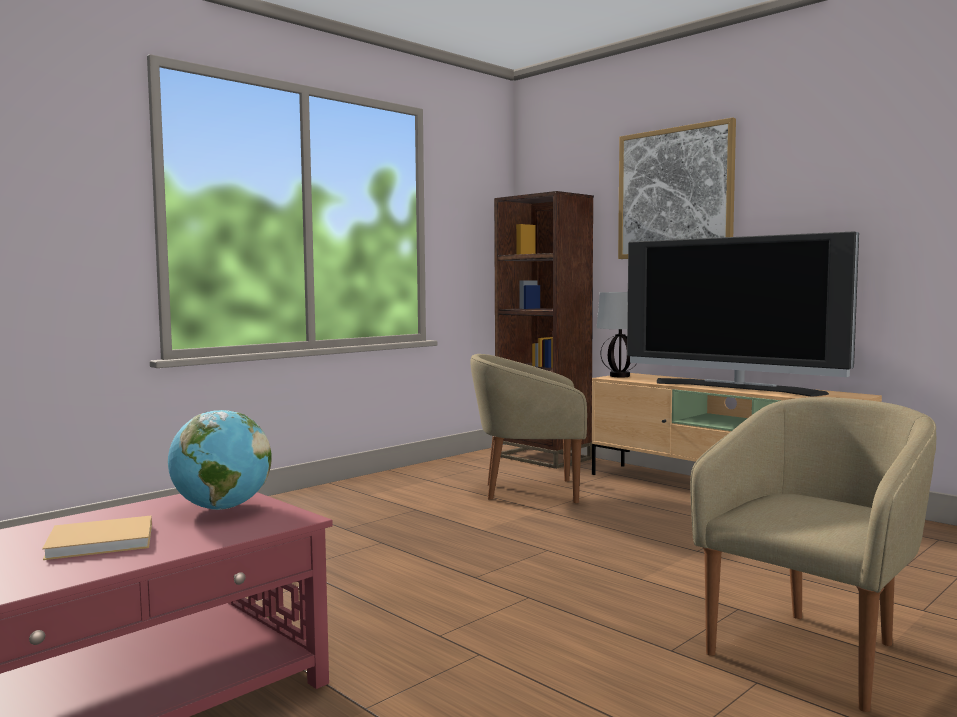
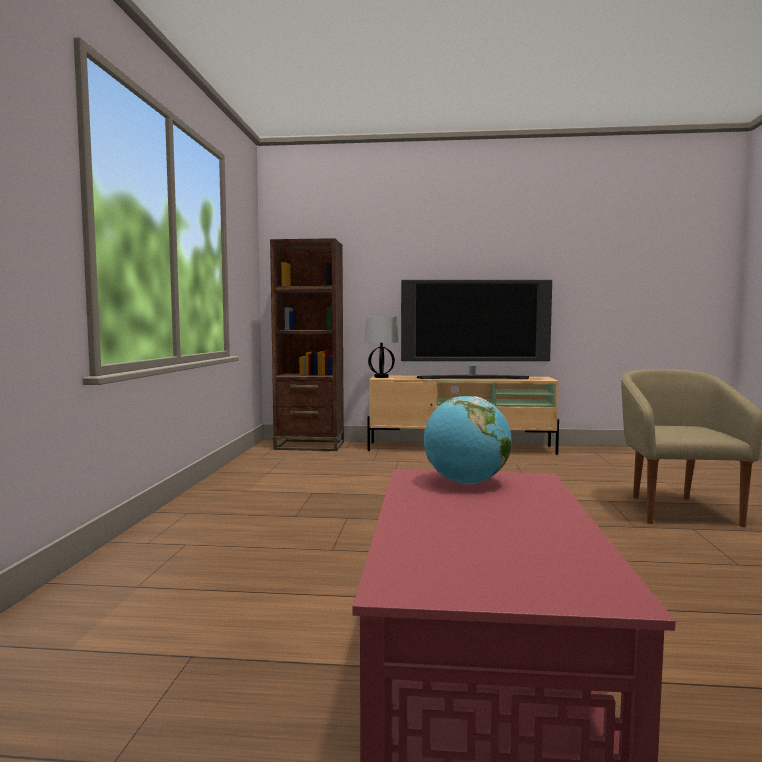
camera: 40 degrees left, 0 degrees up
beige book [42,516,152,560] -> none
beige armchair [470,354,587,503] -> none
picture [618,118,736,259] -> none

